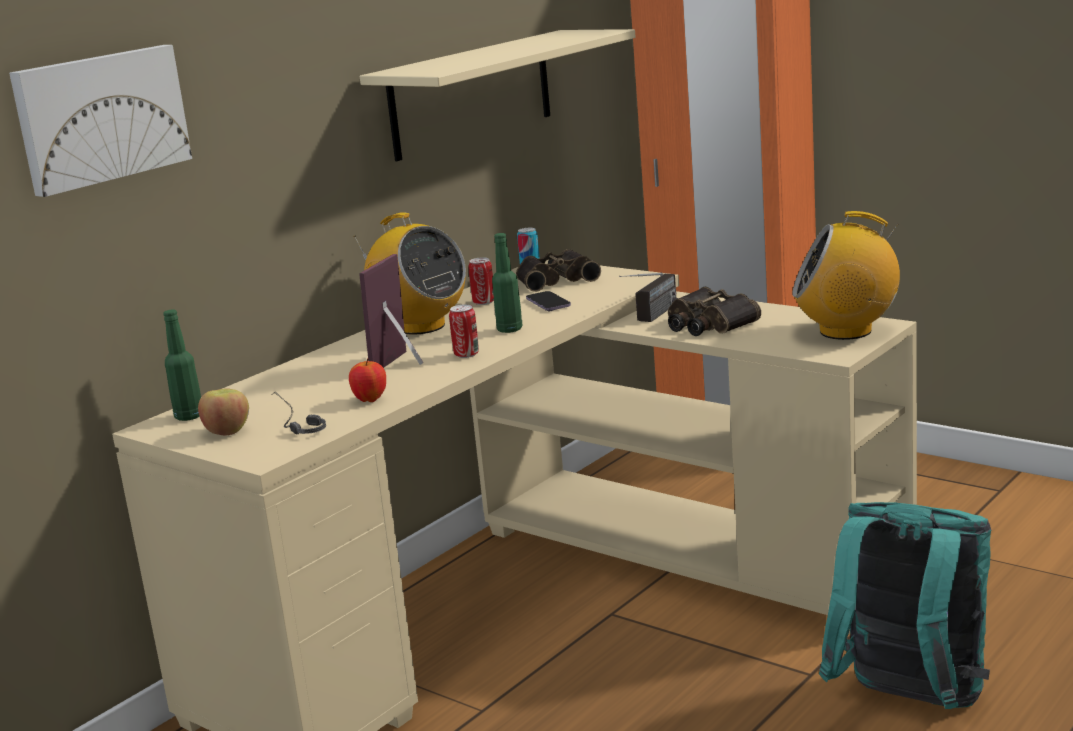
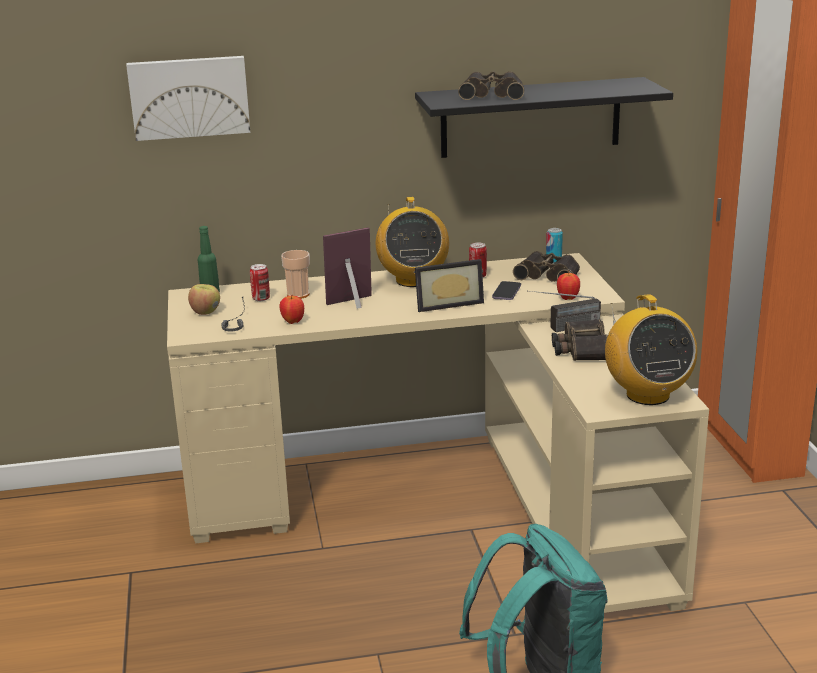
camera: 40 degrees right, 5 degrees up
beige shelf [360,29,635,161] -> black shelf [415,77,673,158]
can [449,304,479,358] -> can moved to [250,264,270,301]
green bottle [492,233,523,333] -> picture frame [415,259,484,312]
radio [792,211,900,340] -> radio turned 150 degrees counterclockwise [605,294,697,405]
none -> cup [281,250,310,299]
none -> binoculars [458,71,524,100]
none -> apple [557,270,580,300]

